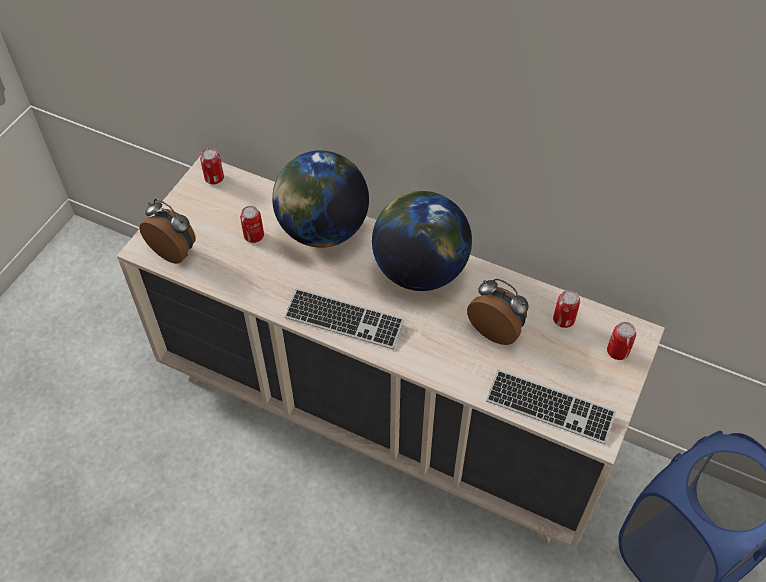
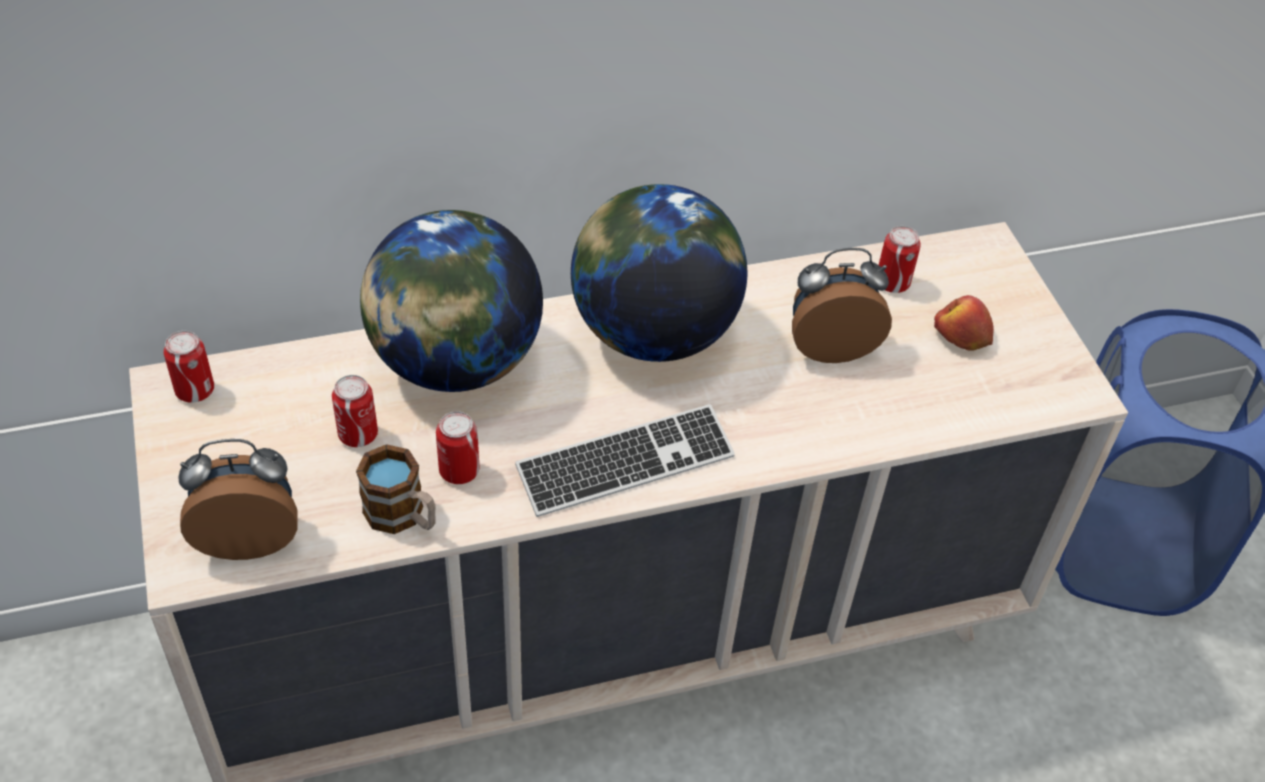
camera: 45 degrees left, 5 degrees down
keyboard [486,369,616,444] -> none
can [607,322,636,360] -> can moved to [436,411,480,484]
none -> mug [356,444,436,534]
none -> apple [934,295,994,351]

